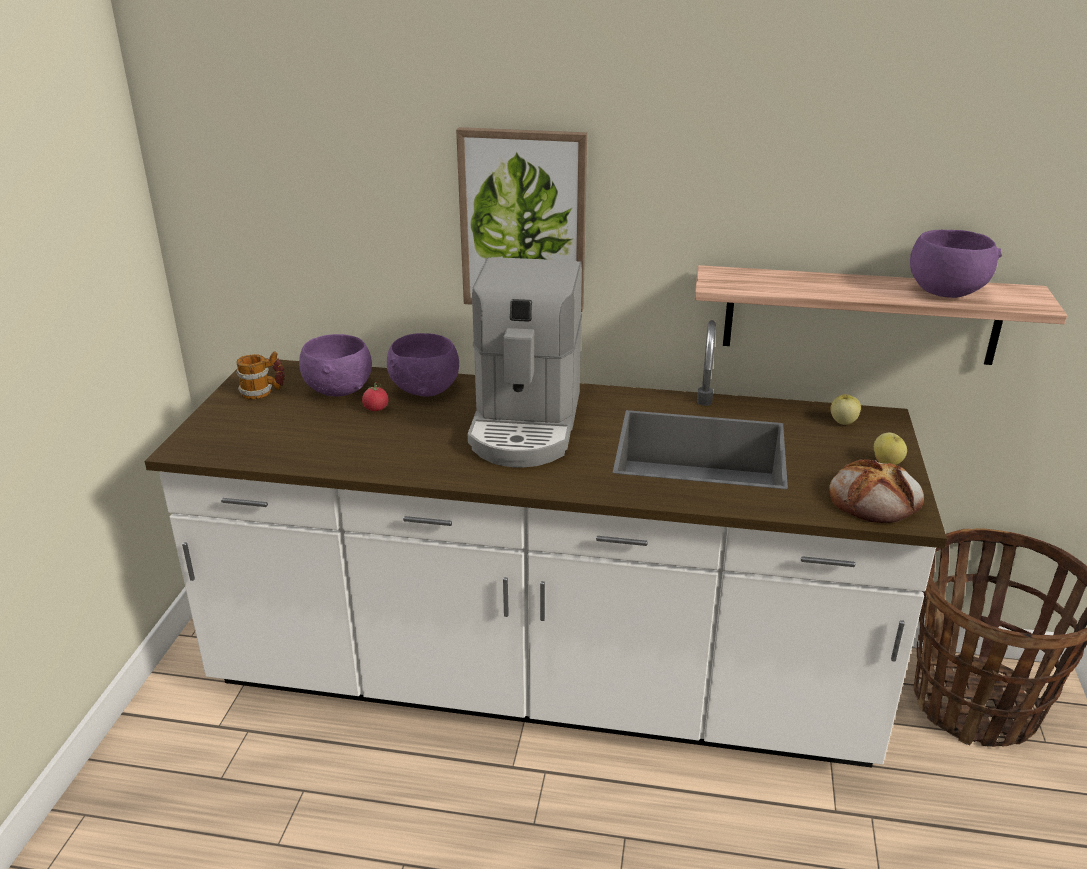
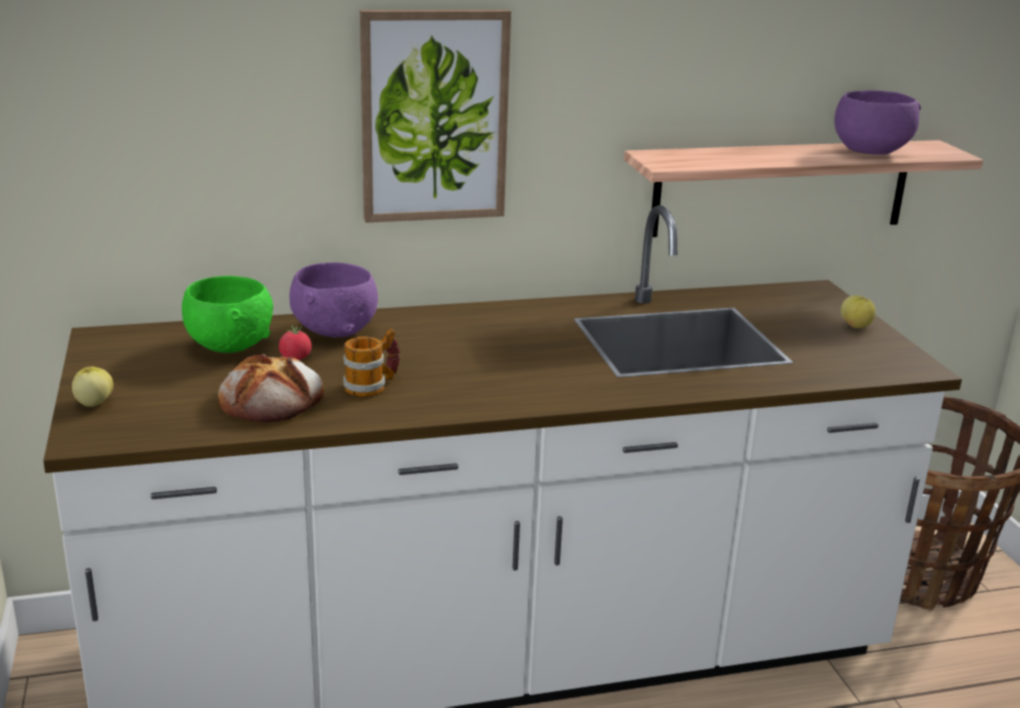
camera: 25 degrees left, 5 degrees down
mug [236,351,285,400] -> mug moved to [343,328,400,397]
purple bowl [299,334,372,396] -> green bowl [182,276,273,353]
coffee machine [468,257,582,468] -> none
bread [829,459,924,523] -> bread moved to [218,354,324,422]
apple [831,394,861,425] -> apple moved to [72,366,113,407]

